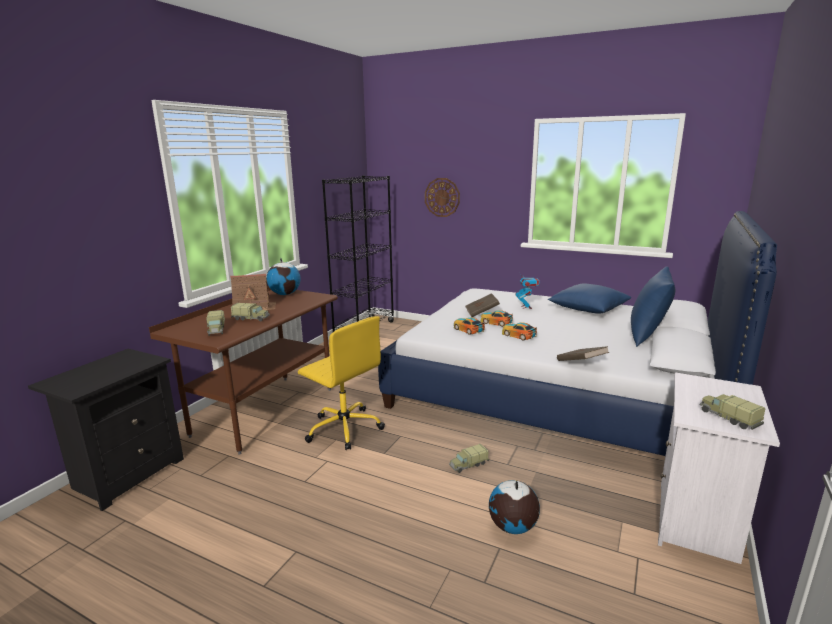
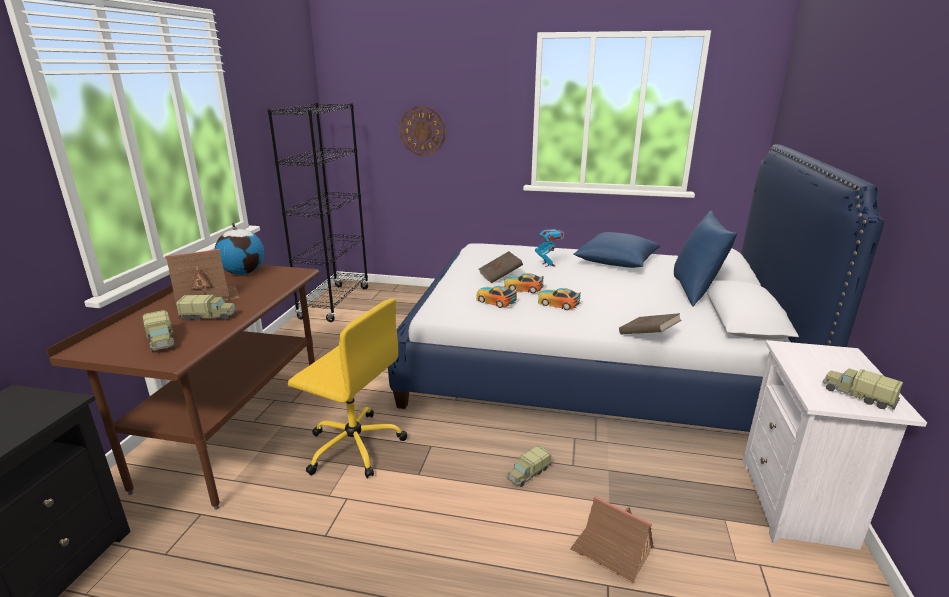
camera: 15 degrees left, 5 degrees up
globe [489,480,540,534] -> toy house [570,496,654,584]

